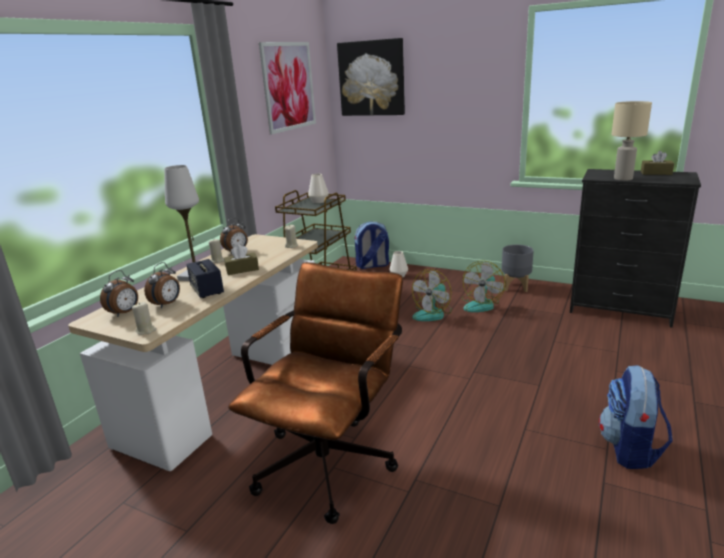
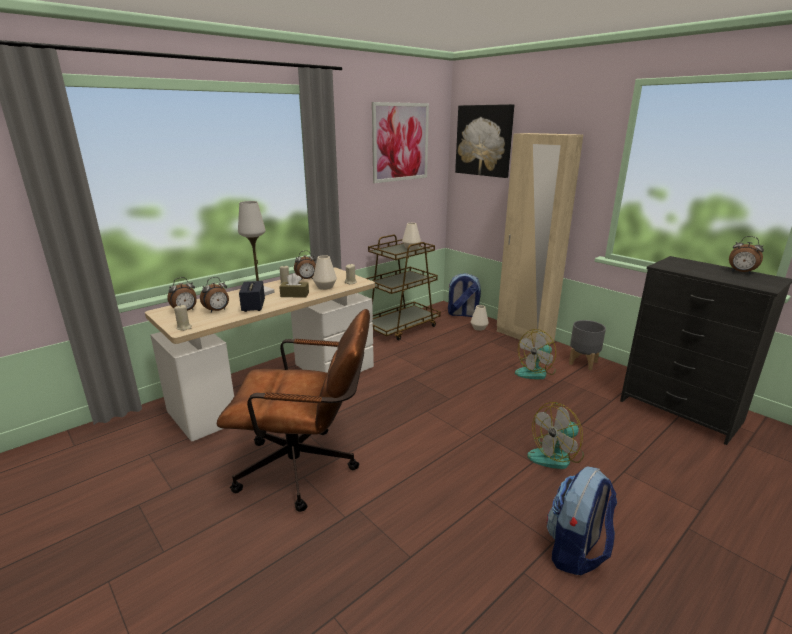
camera: 20 degrees right, 0 degrees up
brown office chair [228,262,403,524] -> brown office chair turned 45 degrees clockwise [217,309,370,512]
fan [412,269,452,321] -> fan moved to [527,402,584,469]
beige table lamp [611,101,652,181] -> none
brown tissue box [641,151,674,175] -> alarm clock [729,236,764,274]
none -> white vase [313,255,337,290]
none -> beige wardrobe [497,133,583,345]

